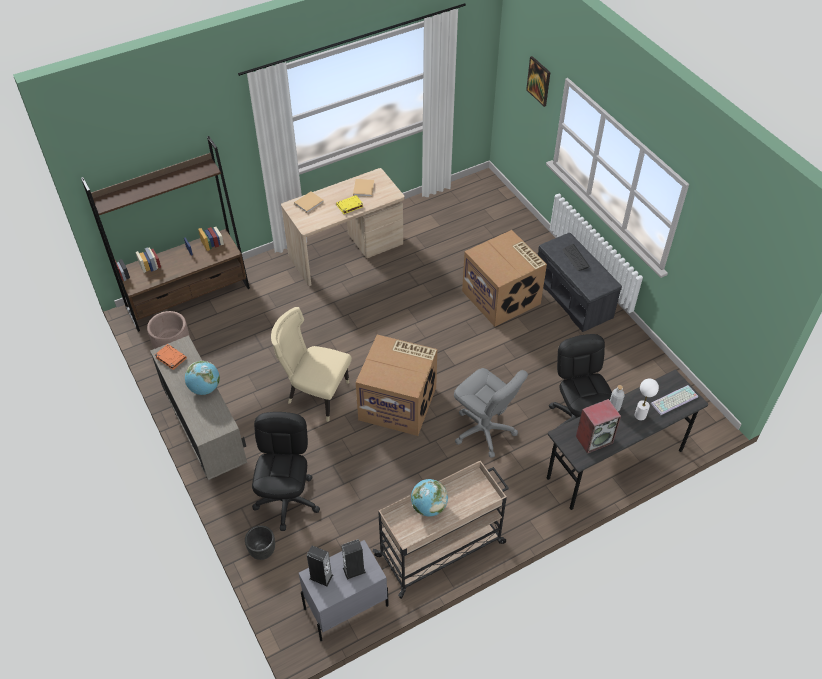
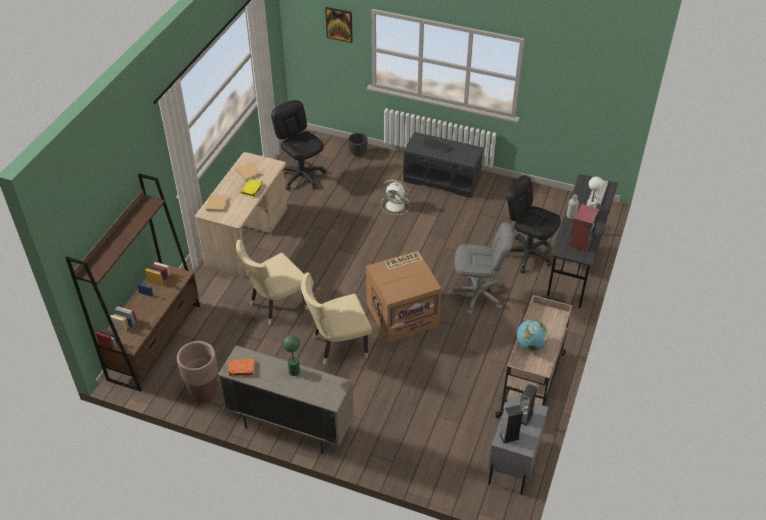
camera: 40 degrees left, 5 degrees down
globe [185,361,220,395] -> green table lamp [283,335,300,376]
black planter [245,526,275,560] -> black planter moved to [348,133,368,156]
black office chair [252,412,320,531] -> black office chair moved to [271,100,326,190]
cardboard box [462,230,547,327] -> white fan [381,180,410,215]
none -> beige chair [236,240,308,325]

